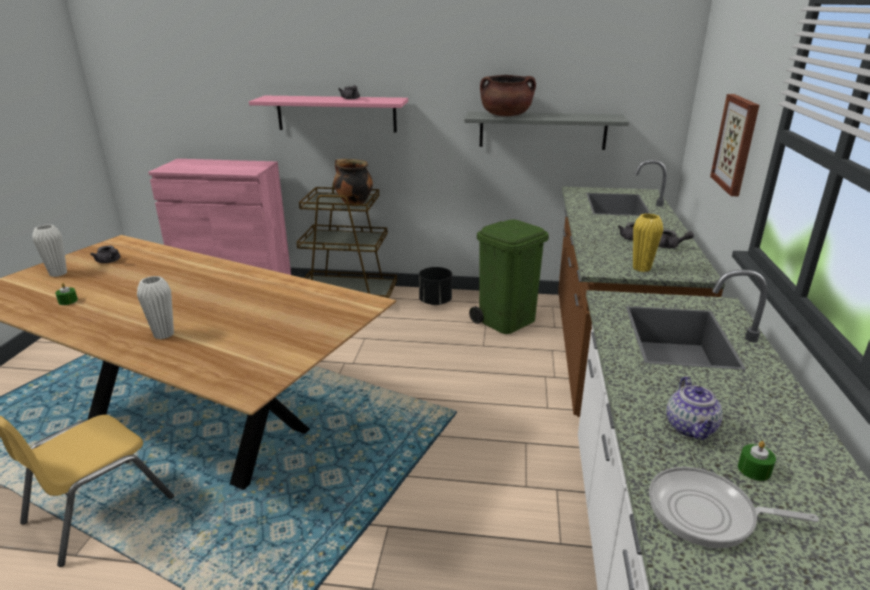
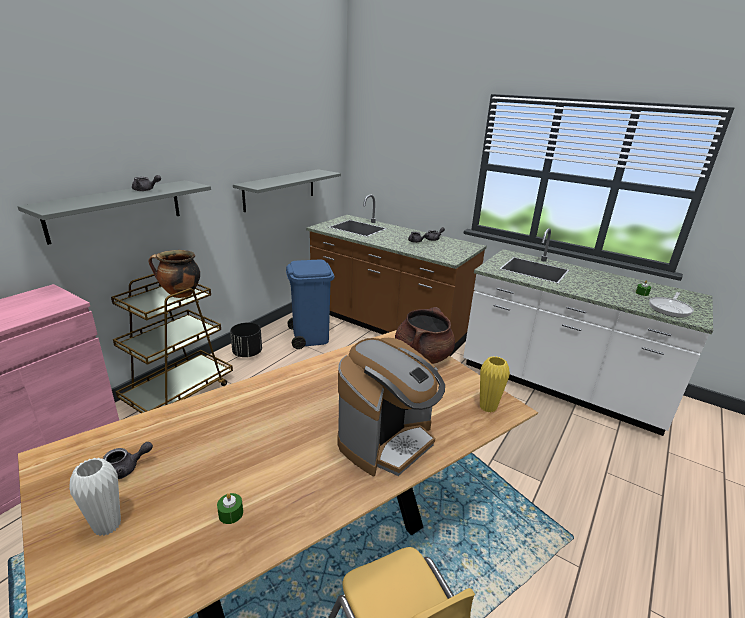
camera: 65 degrees left, 0 degrees up
white vase [137,276,174,339] -> coffee machine [337,338,445,476]
pink shelf [249,96,408,132] -> grey shelf [17,180,211,245]
green trash can [469,220,549,334] -> blue trash can [286,260,334,349]
brown cooking pot [480,75,536,116] -> brown cooking pot moved to [395,307,455,364]
yellow vase [633,213,663,272] -> yellow vase moved to [480,356,510,412]
teapot [666,376,723,440] -> none
picture [710,94,759,196] -> none

